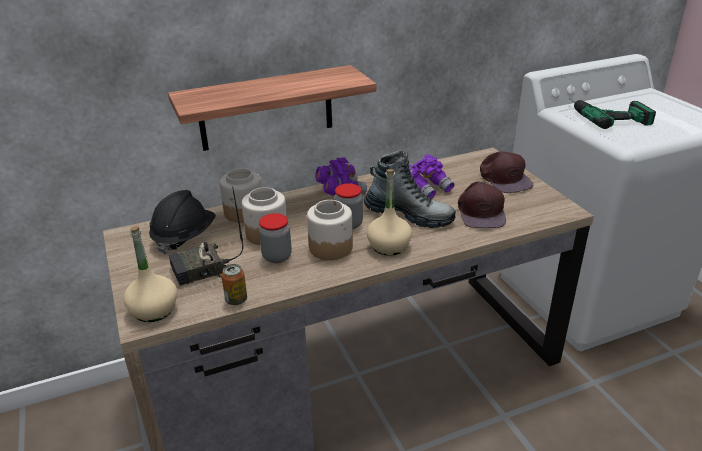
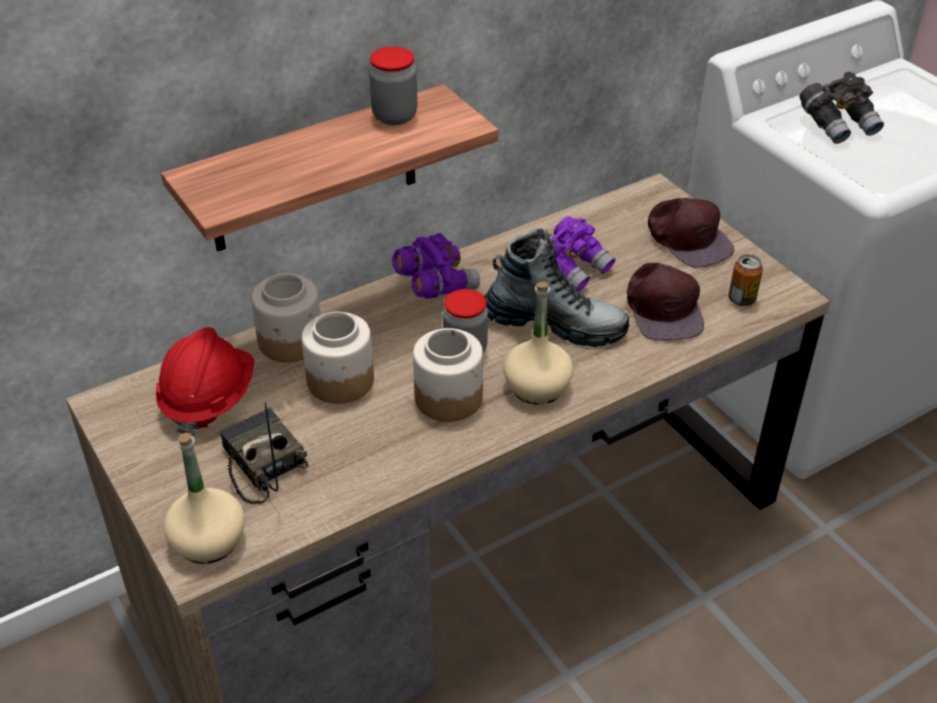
camera: 10 degrees left, 10 degrees up
black hard hat [149,190,216,254] -> red hard hat [156,327,255,436]
radio [169,187,243,286] -> radio turned 90 degrees clockwise [220,403,308,504]
can [221,264,247,305] -> can moved to [728,254,763,306]
jar [259,213,292,263] -> jar moved to [369,47,417,125]
power drill [569,98,656,129] -> grey binoculars [799,72,884,144]

